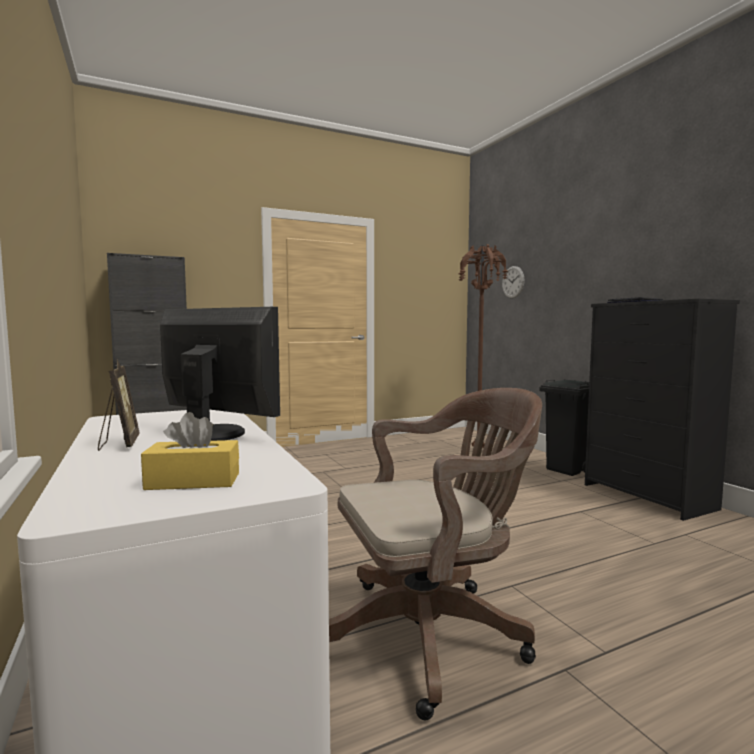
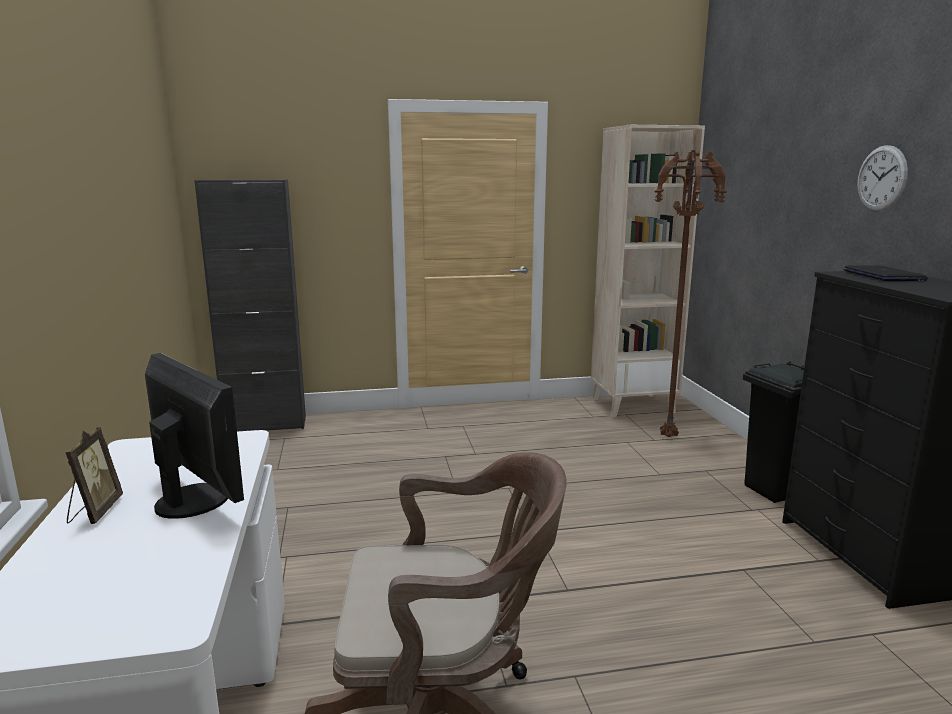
camera: 15 degrees right, 10 degrees up
yellow tissue box [141,412,239,490] -> none
wall clock [502,266,524,299] -> wall clock moved to [857,145,908,212]
none -> beige bookcase [591,125,705,418]

